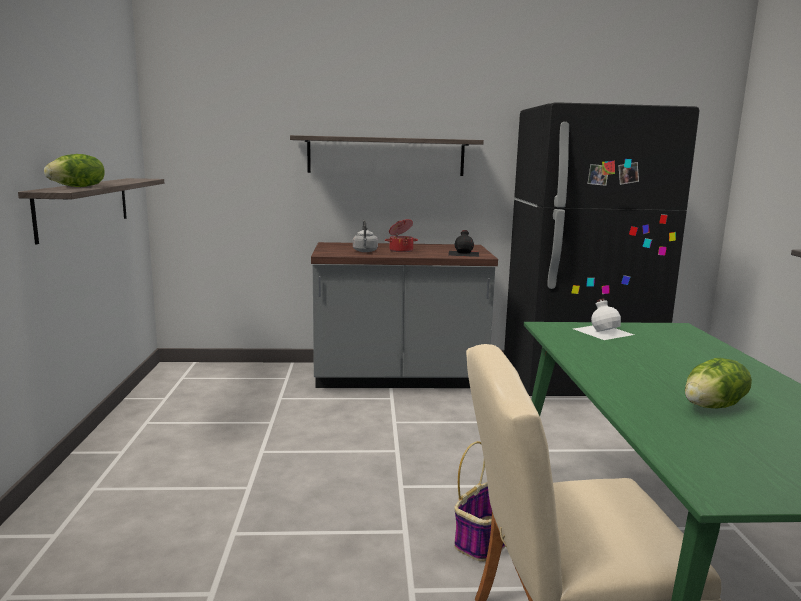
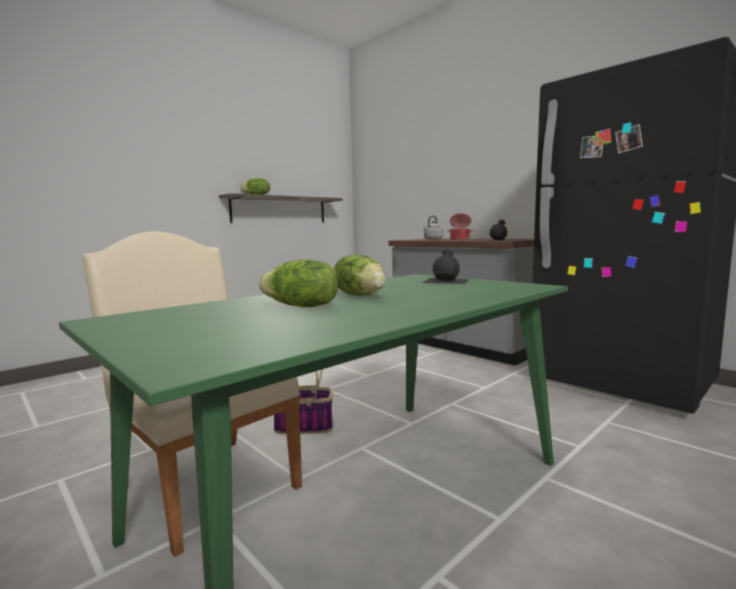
camera: 50 degrees right, 5 degrees down
shelf [290,135,484,176] -> none
white bottle [574,299,634,340] -> black bottle [422,248,470,284]
none -> lettuce [334,254,386,296]

